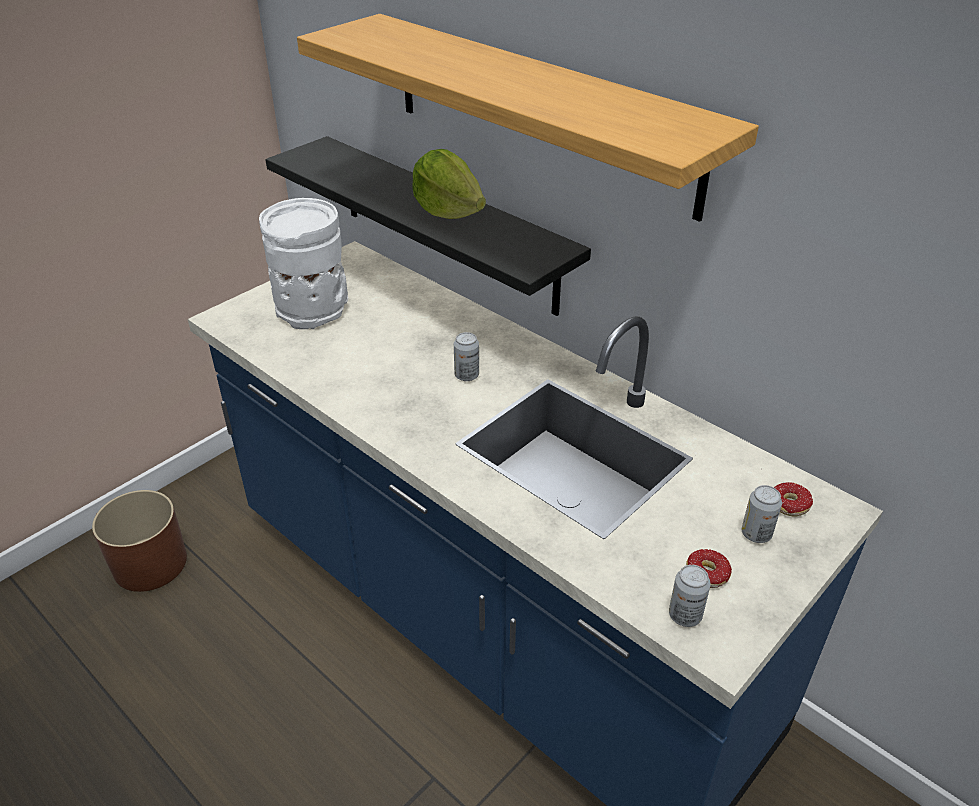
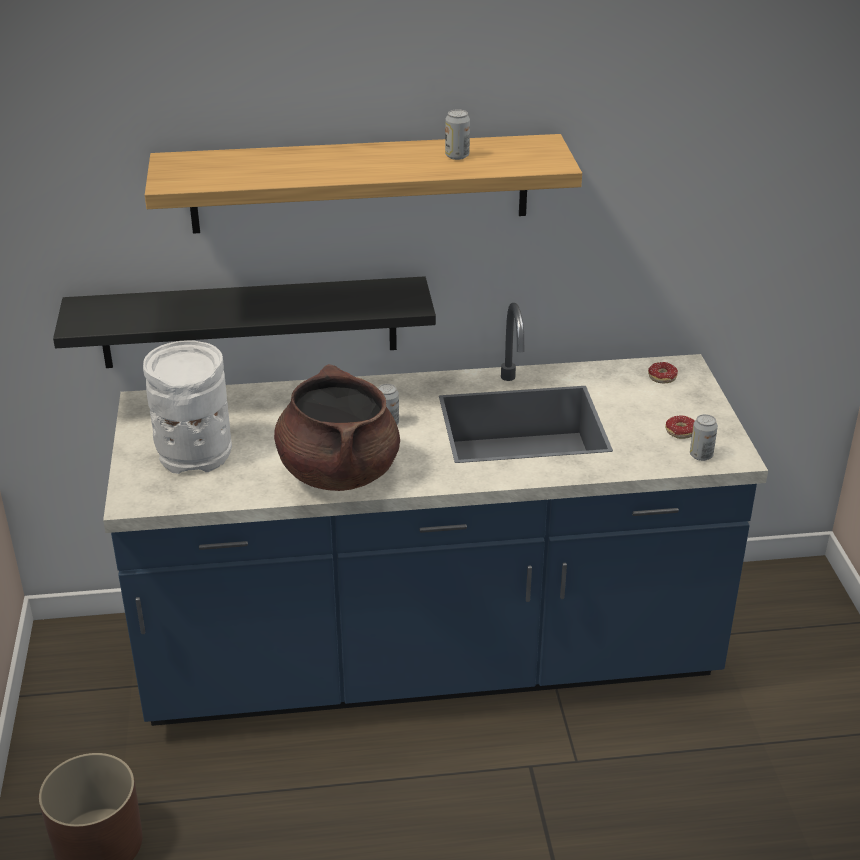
camera: 50 degrees left, 5 degrees down
lettuce [412,149,486,219] -> none
can [742,485,782,543] -> can moved to [445,109,470,160]
none -> brown cooking pot [274,364,400,491]

